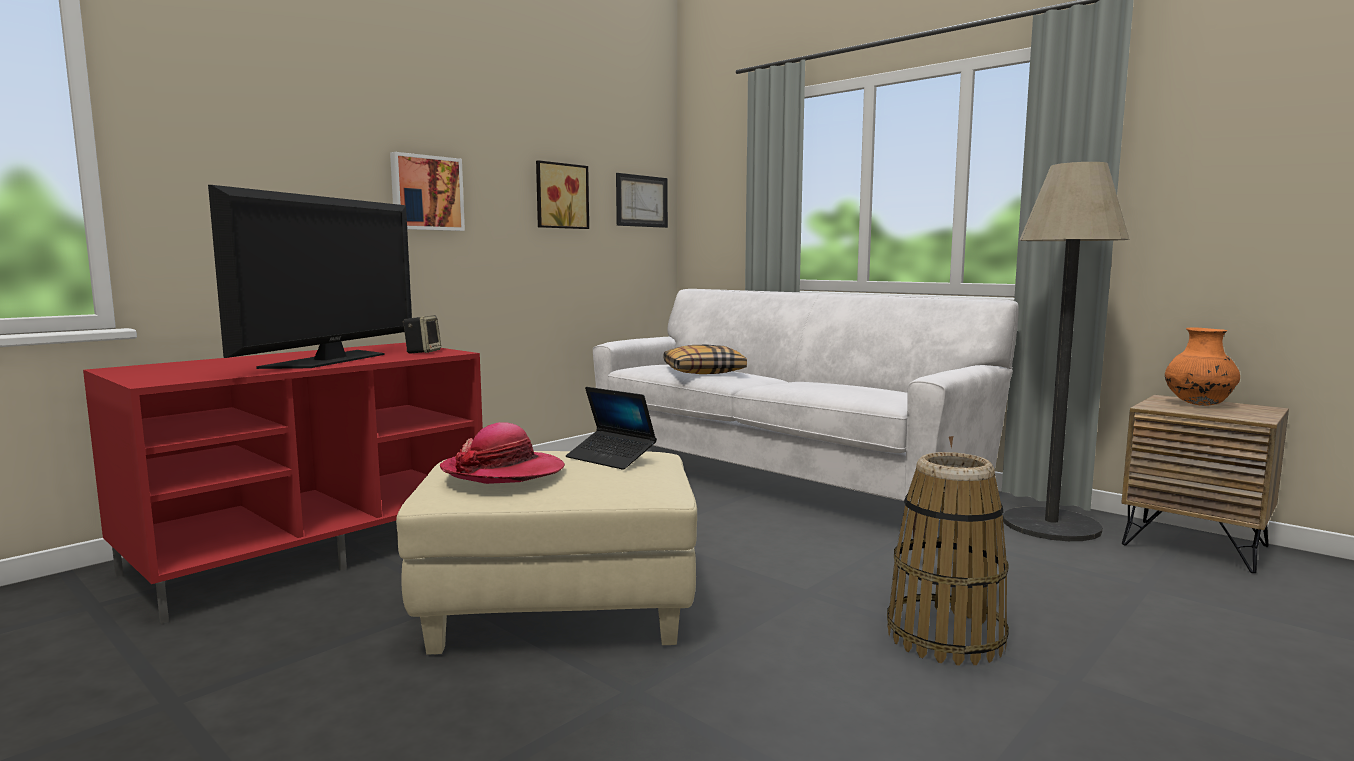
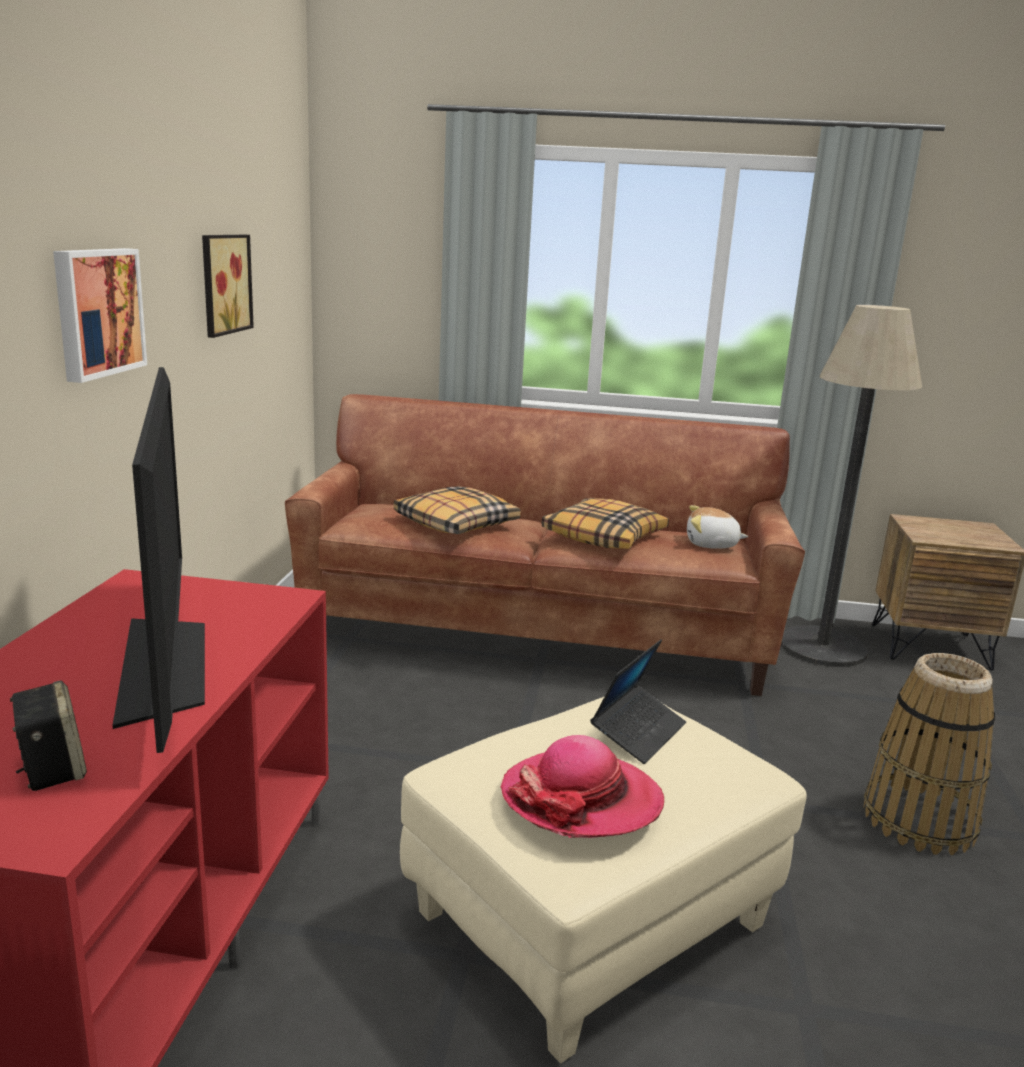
camera: 35 degrees left, 10 degrees up
speaker [403,315,441,353] -> speaker moved to [10,680,87,791]
laptop [566,387,657,470] -> laptop turned 60 degrees counterclockwise [590,640,686,764]
white sofa [593,289,1019,538] -> brown sofa [285,394,805,696]
picture [616,173,668,228] -> none
orange vase [1165,327,1240,406] -> none
none -> pillow [542,498,669,549]
none -> plush toy [687,505,748,549]

